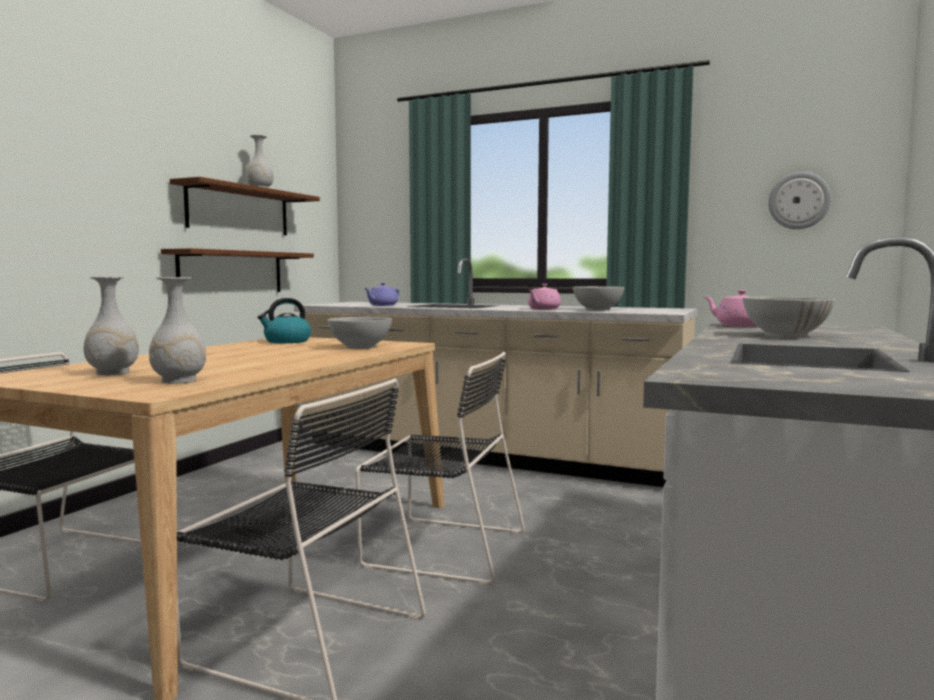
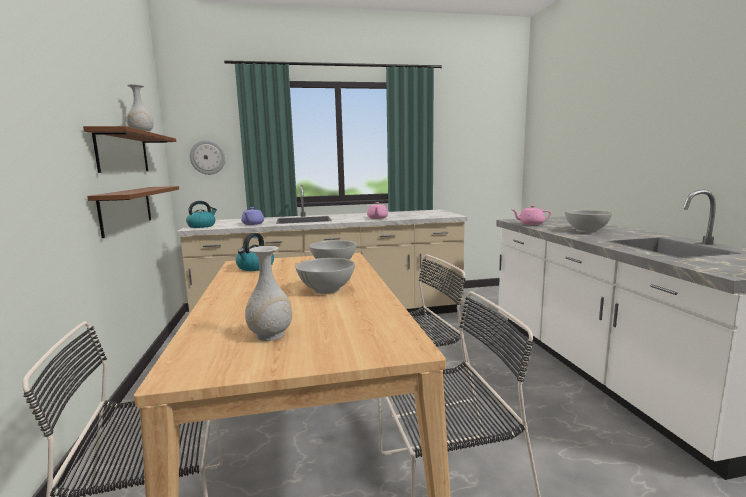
camera: 35 degrees left, 5 degrees up
white vase [149,277,206,383] -> none
white bowl [573,286,625,311] -> white bowl moved to [296,258,355,294]
wall clock [768,172,831,229] -> wall clock moved to [190,140,226,175]
none -> kettle [186,201,217,228]

